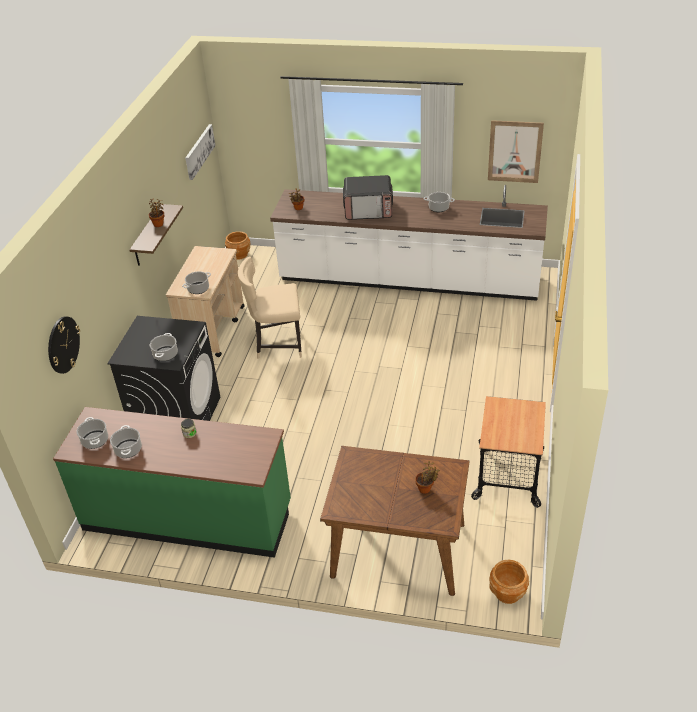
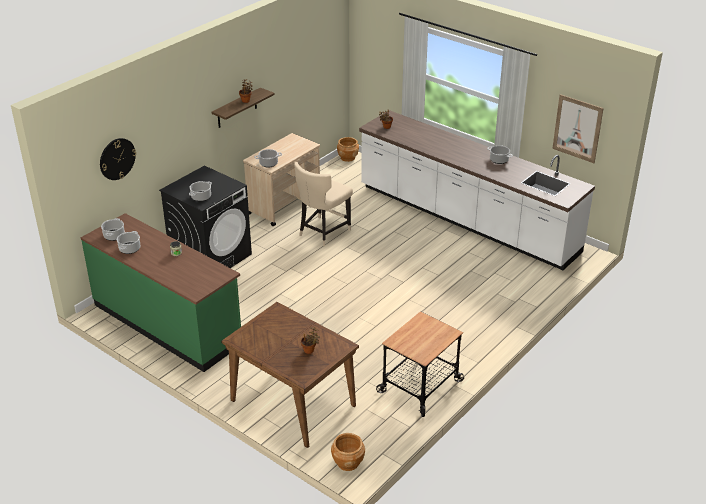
camera: 25 degrees right, 5 degrees down
picture [185,124,215,180] -> none
beige chair [238,257,302,359] -> beige chair turned 75 degrees counterclockwise [294,162,353,246]
microwave [343,175,393,220] -> none

